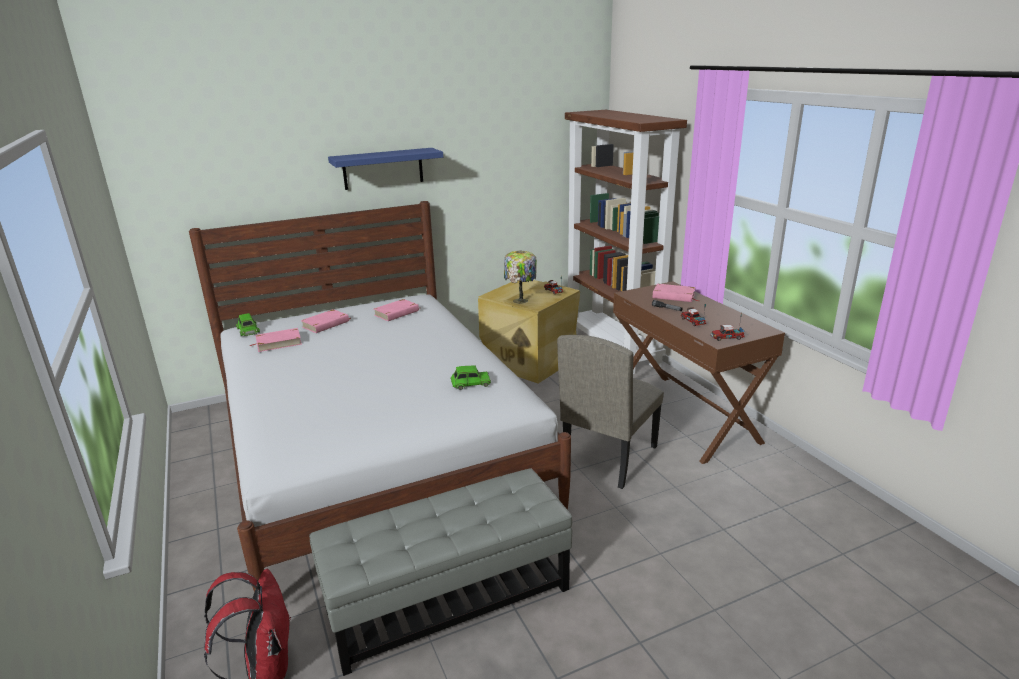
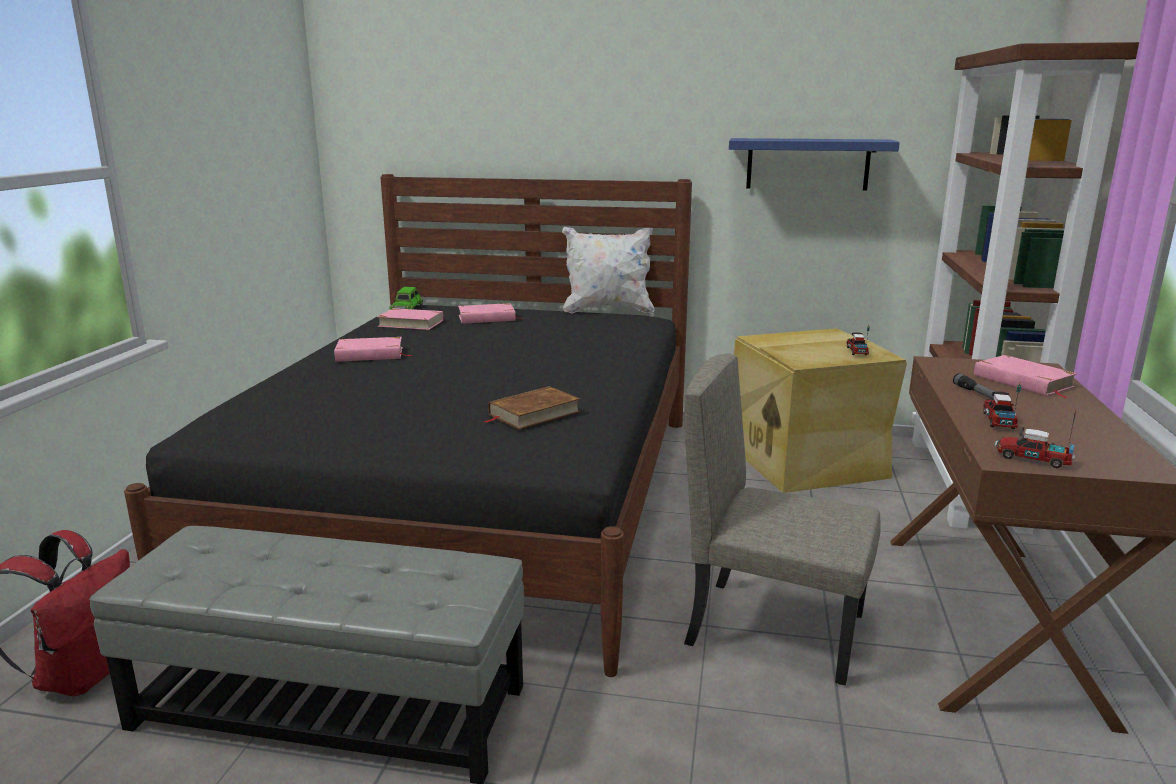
camera: 35 degrees right, 5 degrees down
white bed [189,201,571,592] -> black bed [124,174,692,677]
blue shelf [328,148,443,190] -> blue shelf moved to [729,138,900,191]
pink book [374,299,419,321] -> pink book moved to [334,337,412,362]
green toy car [450,365,491,390] -> brown book [484,386,580,430]
table lamp [504,250,537,304] -> none
beige chair [557,335,664,489] -> beige chair turned 45 degrees clockwise [684,354,881,685]
none -> white pillow [562,227,654,314]

